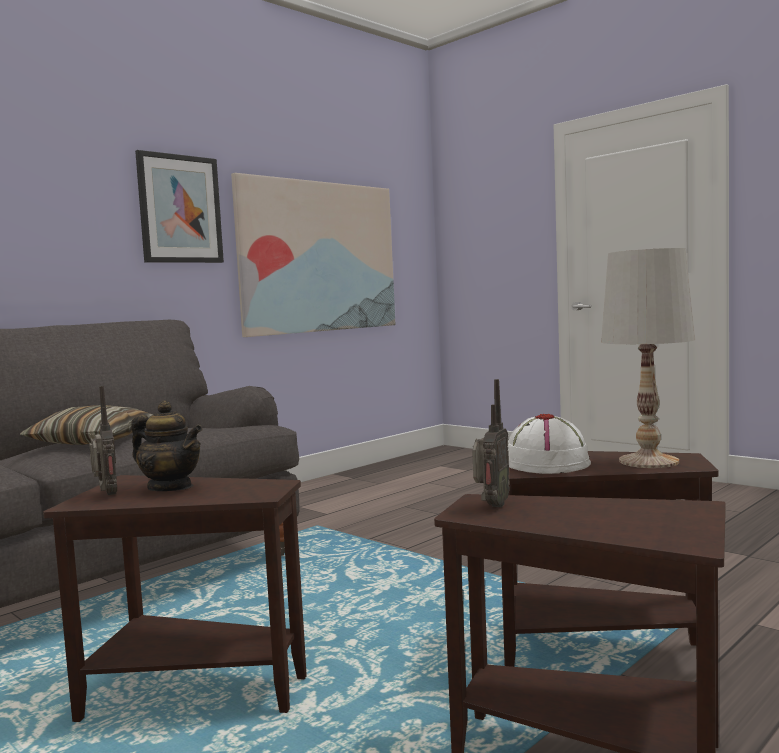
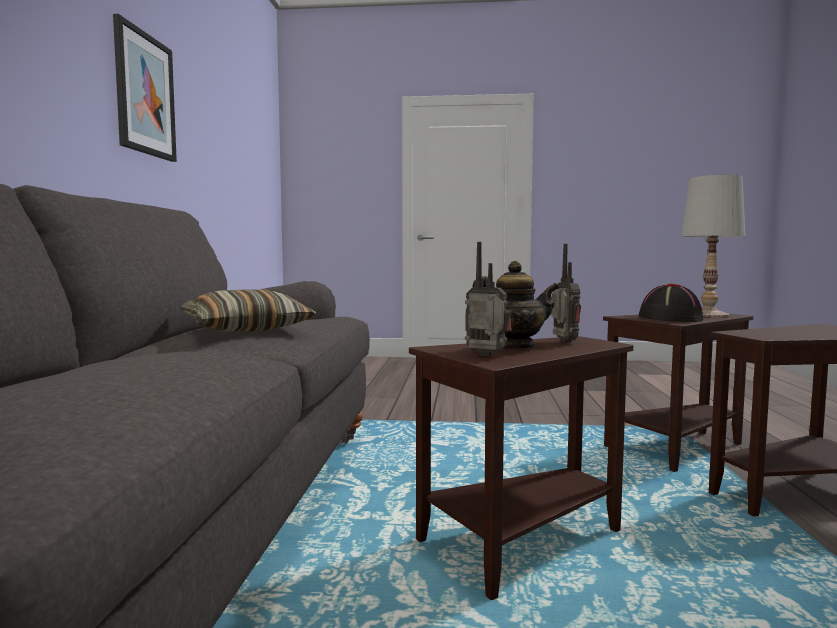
camera: 40 degrees left, 0 degrees up
picture [231,173,395,337] -> none
radio [472,379,510,507] -> radio moved to [551,244,581,343]
white hat [508,414,591,474] -> black hat [639,284,703,322]

